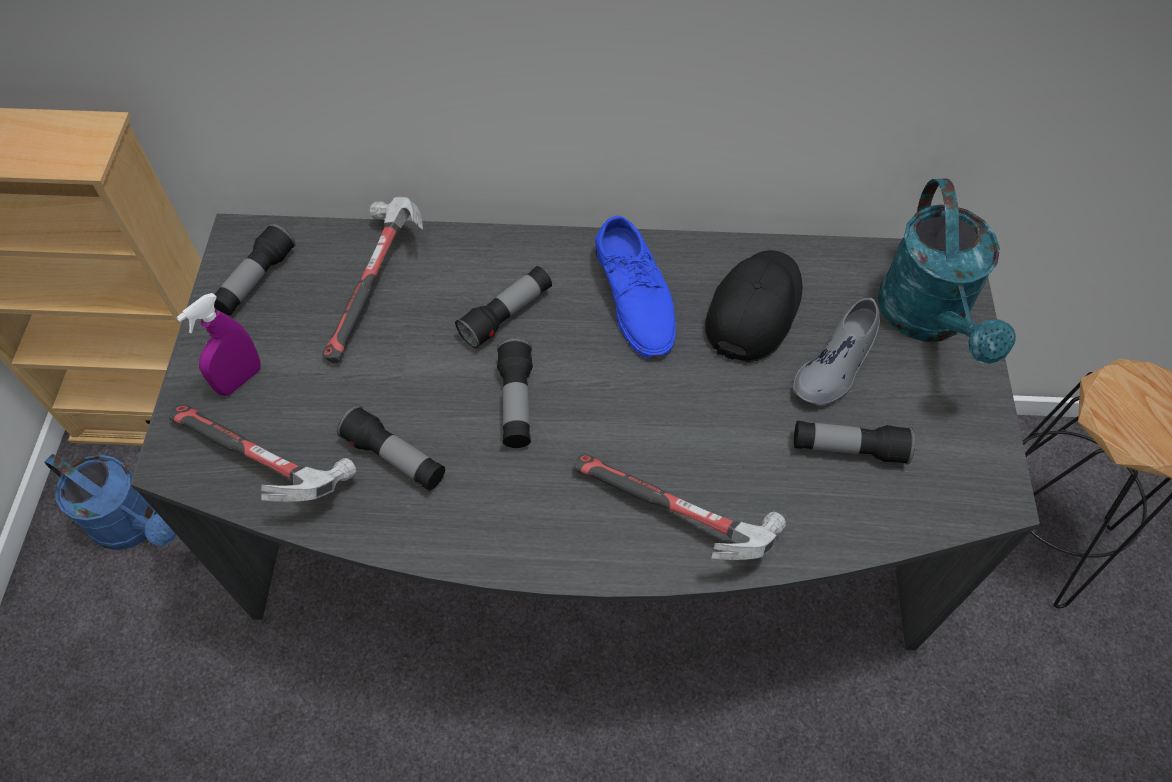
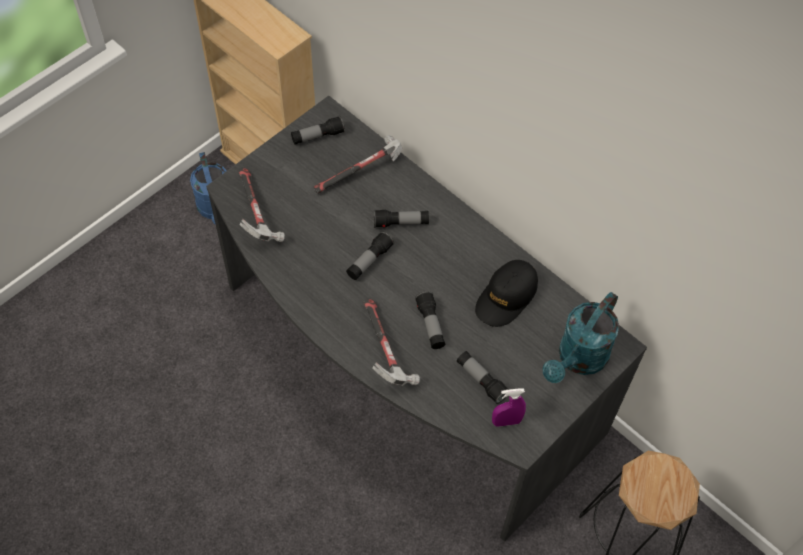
camera: 40 degrees right, 0 degrees up
purple spray bottle [176,293,261,396] -> purple spray bottle moved to [492,388,526,427]
flashlight [337,405,445,491] -> flashlight moved to [415,291,445,349]
blue shoe [595,216,676,359] -> none
black cap [705,250,802,362] -> black cap turned 150 degrees clockwise [475,260,538,327]
grey shoe [793,298,880,406] -> none

